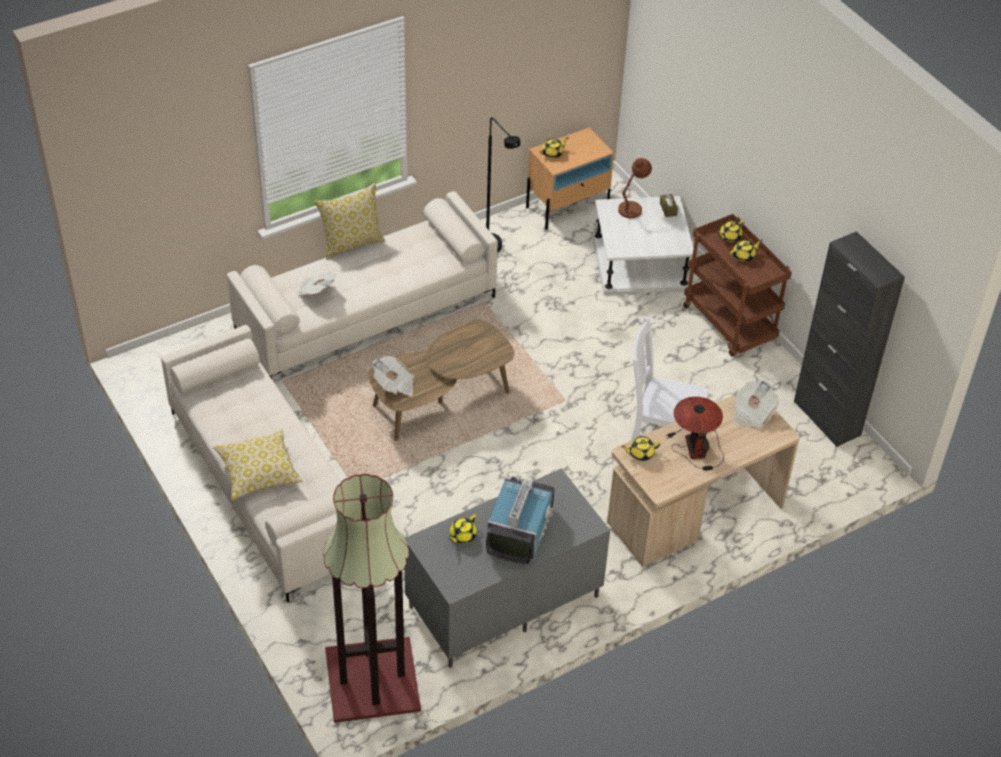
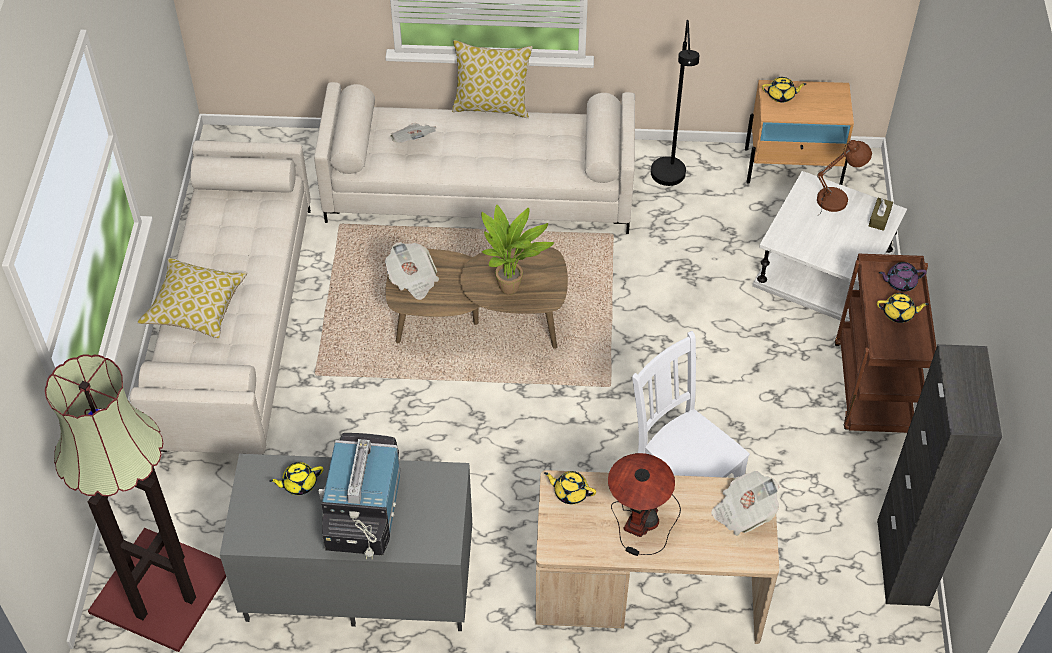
camera: 35 degrees right, 5 degrees up
television [486,475,555,564] -> television turned 135 degrees clockwise [319,433,401,560]
yellow teapot [718,221,744,242] -> purple teapot [879,262,927,291]
none -> potted plant [481,205,554,295]

